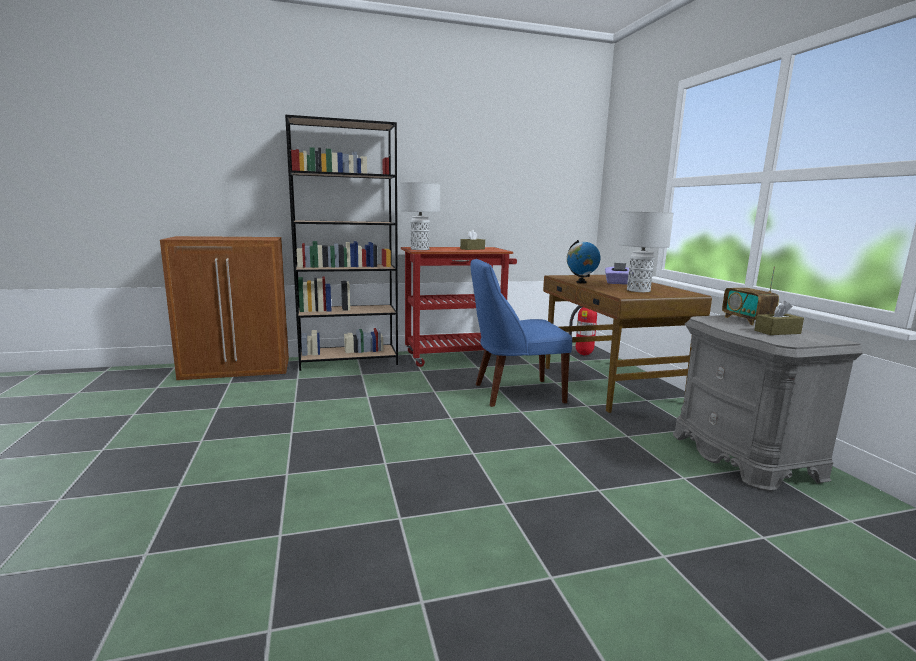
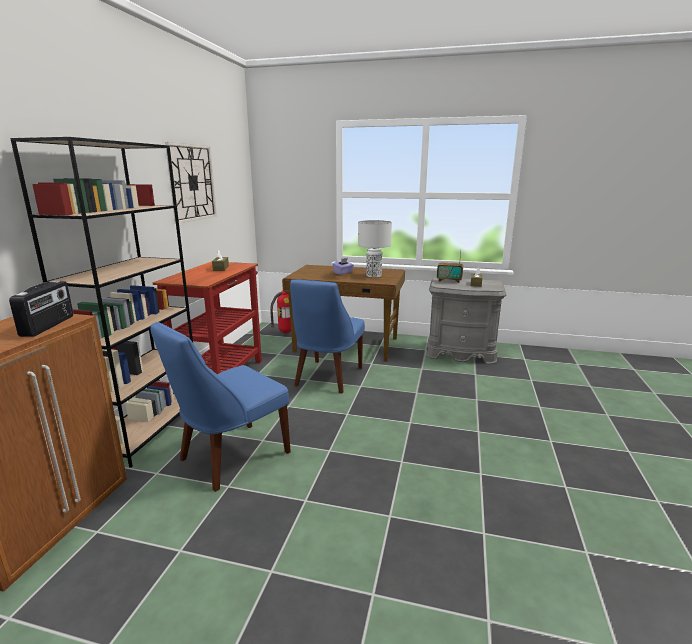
camera: 60 degrees left, 5 degrees up
white table lamp [400,182,440,250] -> none
globe [567,240,600,283] -> none
none -> radio [9,280,73,337]
none -> blue chair [150,322,291,492]
none -> wall clock [165,142,217,224]

